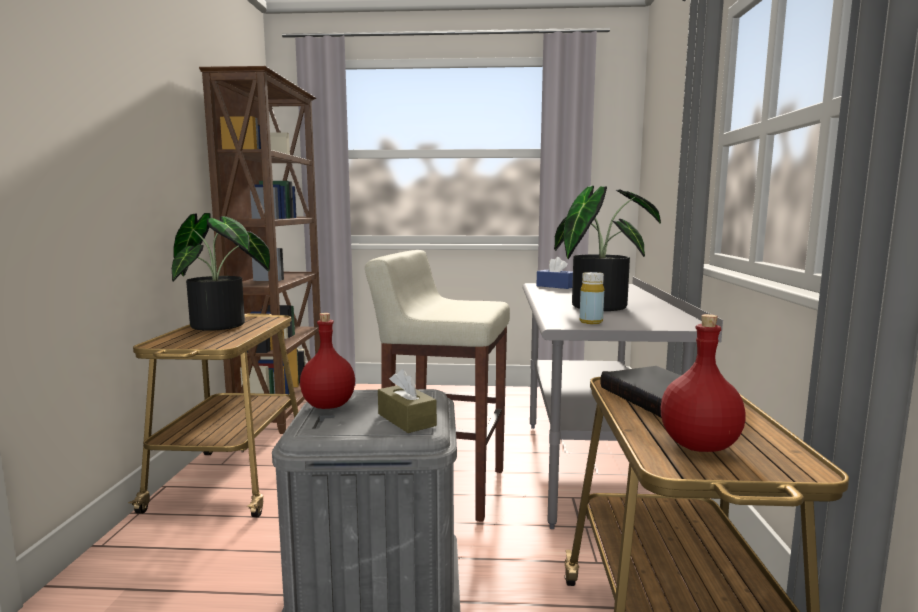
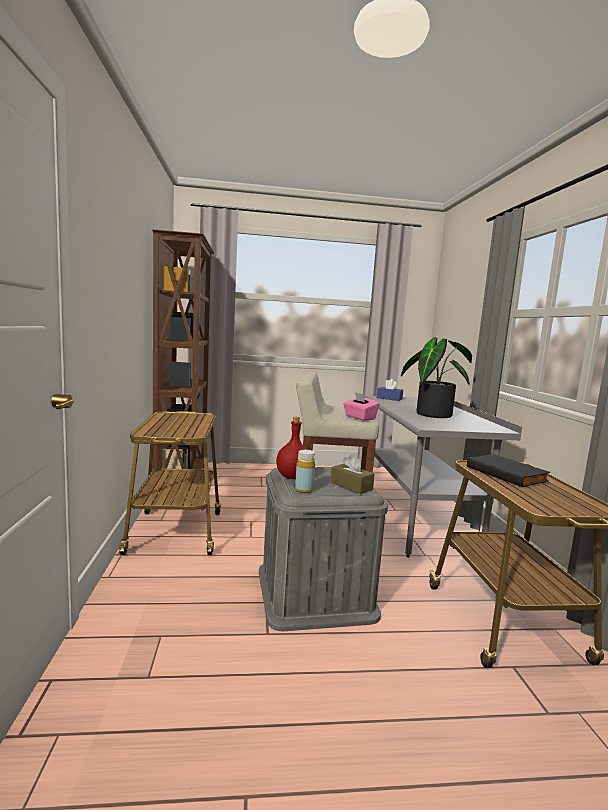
camera: 10 degrees left, 0 degrees up
potted plant [172,213,270,331] -> none
yellow bottle [580,272,604,324] -> yellow bottle moved to [295,450,315,493]
red bottle [660,314,746,452] -> none
none -> pink tissue box [343,392,379,421]

